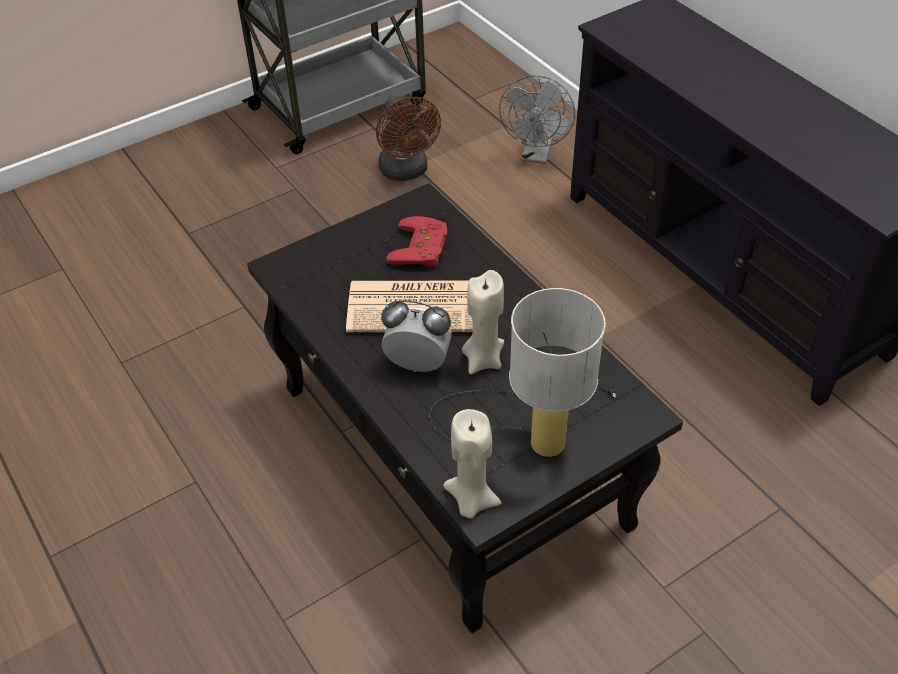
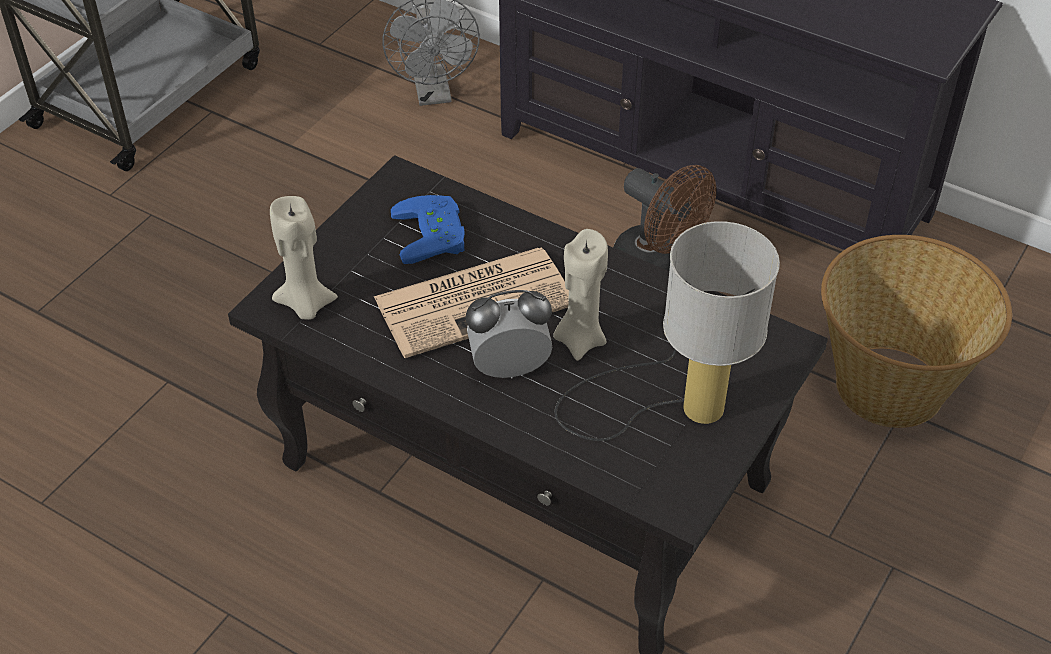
camera: 25 degrees left, 0 degrees up
brown fan [376,96,441,181] -> brown fan moved to [613,165,716,271]
red game controller [386,216,448,268] -> blue game controller [391,195,465,264]
beige candle [443,409,502,519] -> beige candle moved to [270,196,338,320]
none -> basket [821,235,1012,428]

